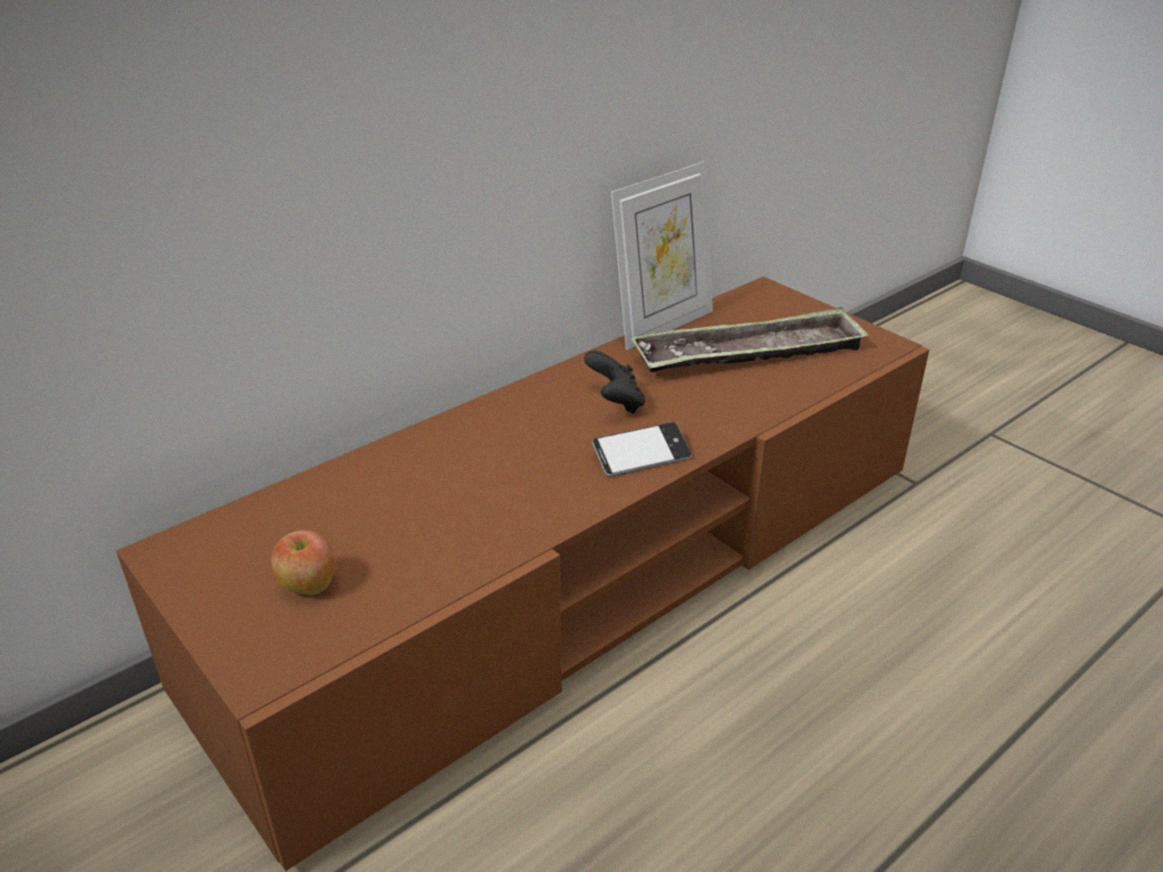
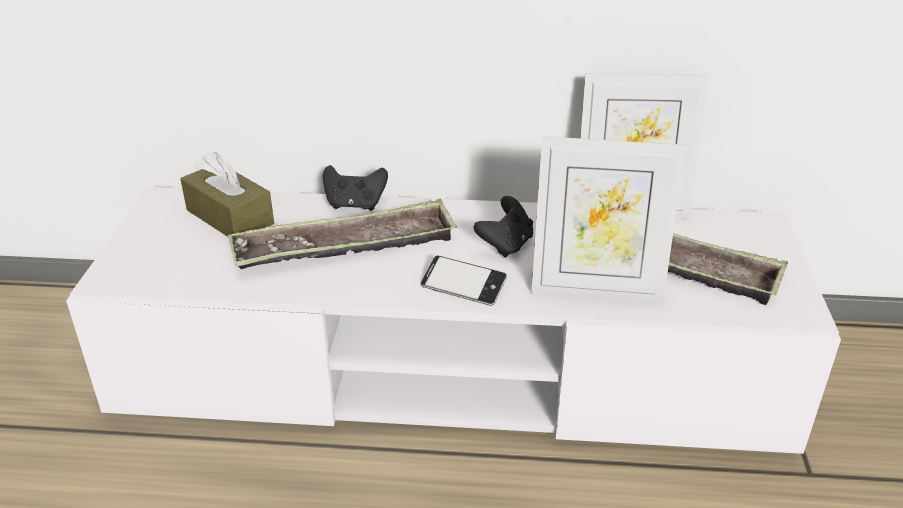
camera: 45 degrees right, 0 degrees up
brown tv stand [116,276,929,871] -> white tv stand [66,187,841,454]
apple [271,530,335,595] -> none
none -> brown tissue box [181,152,274,237]
none -> tray [228,199,457,269]
none -> black game controller [323,165,388,211]
none -> picture frame [531,136,686,304]

